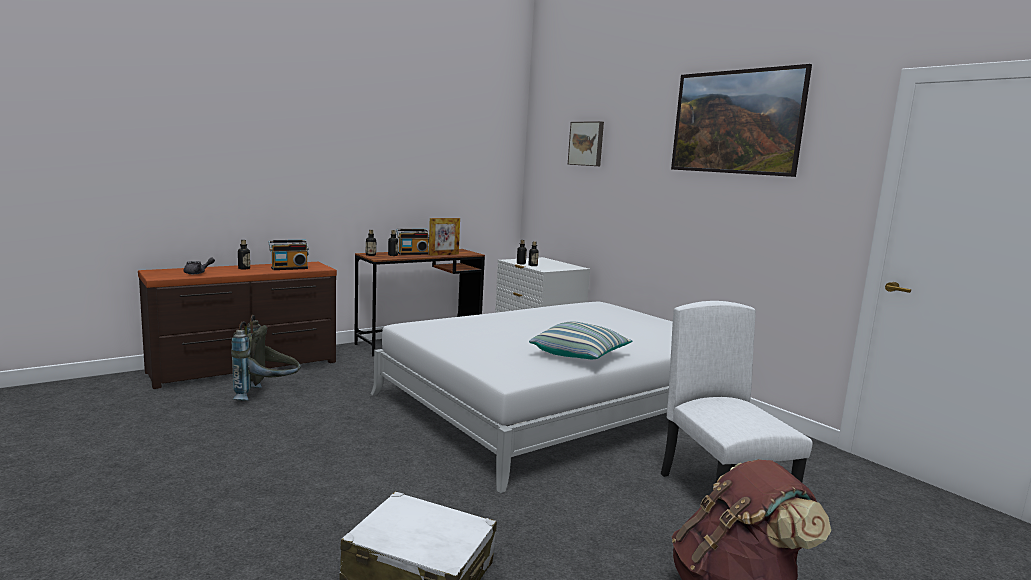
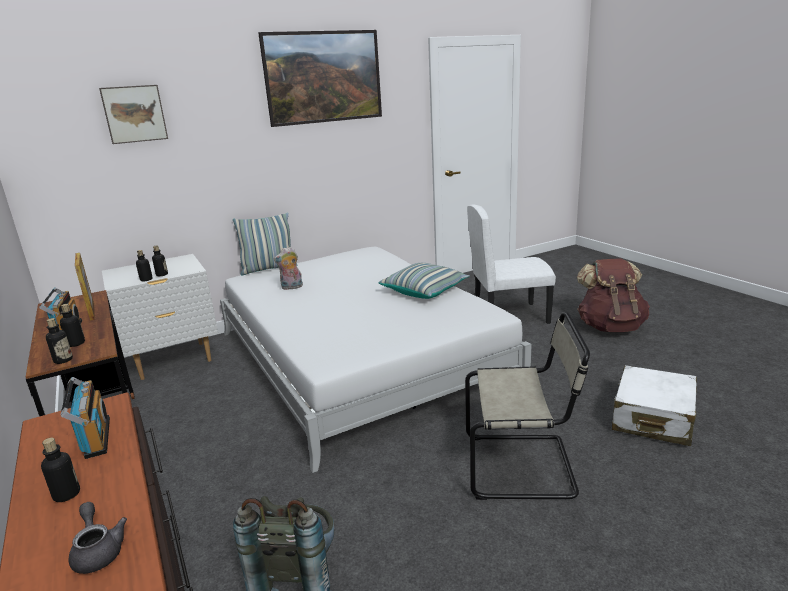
camera: 80 degrees left, 10 degrees up
none -> pillow [233,213,291,275]
none -> plush toy [273,246,303,290]
none -> beige chair [465,312,590,500]

